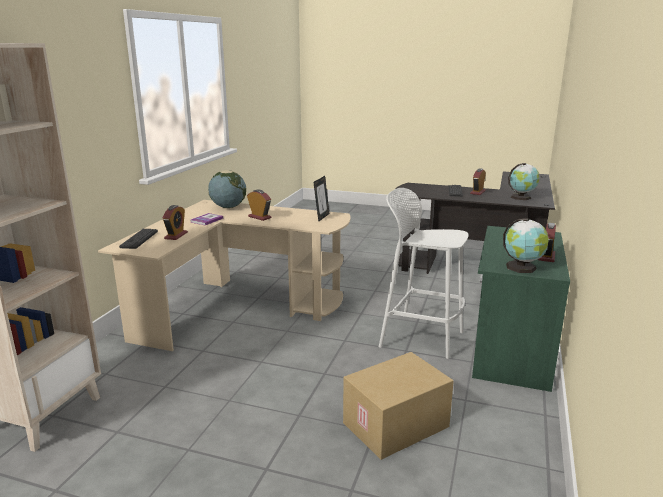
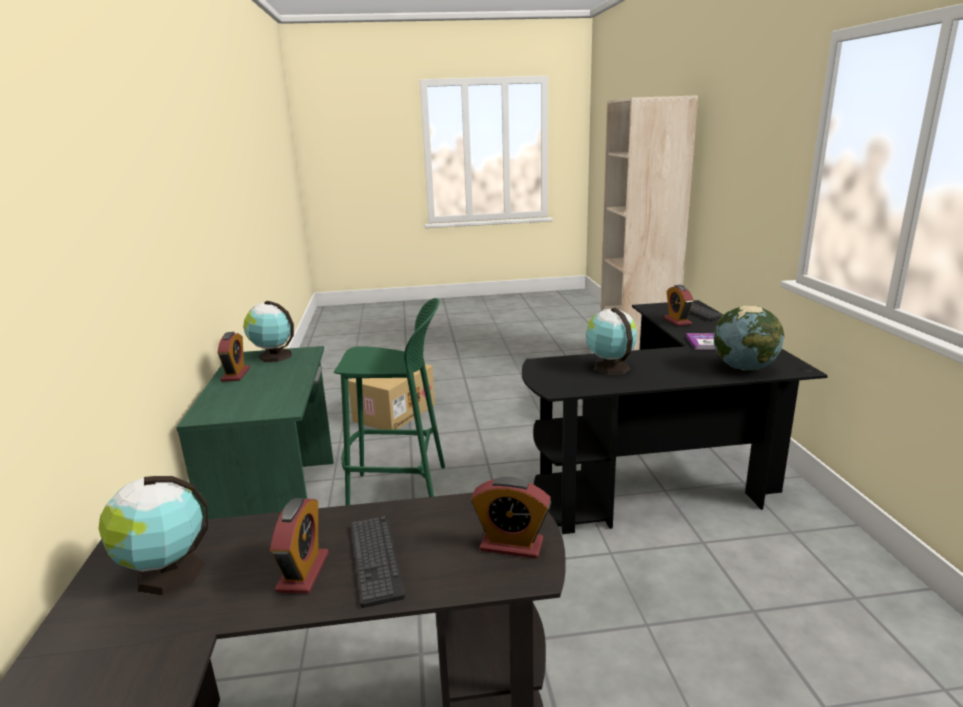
camera: 155 degrees right, 0 degrees up
beige desk [98,200,351,351] -> black desk [522,300,828,534]
alarm clock [247,190,271,221] -> alarm clock moved to [471,477,551,559]
picture frame [313,176,330,222] -> none
white stool [379,188,468,359] -> green stool [334,298,445,505]
none -> globe [586,308,637,375]

